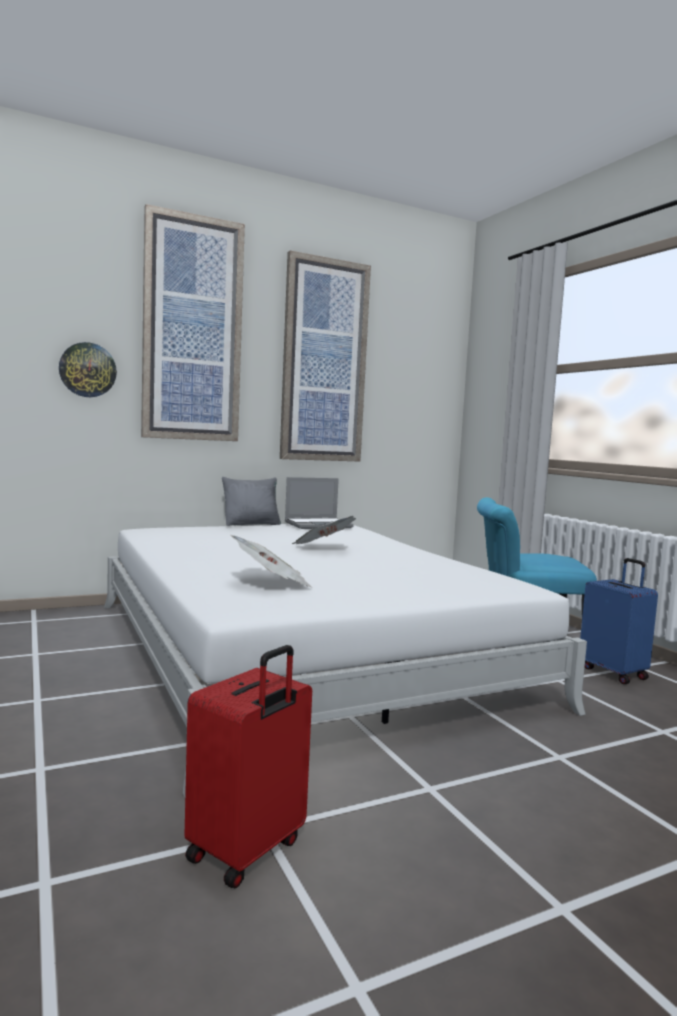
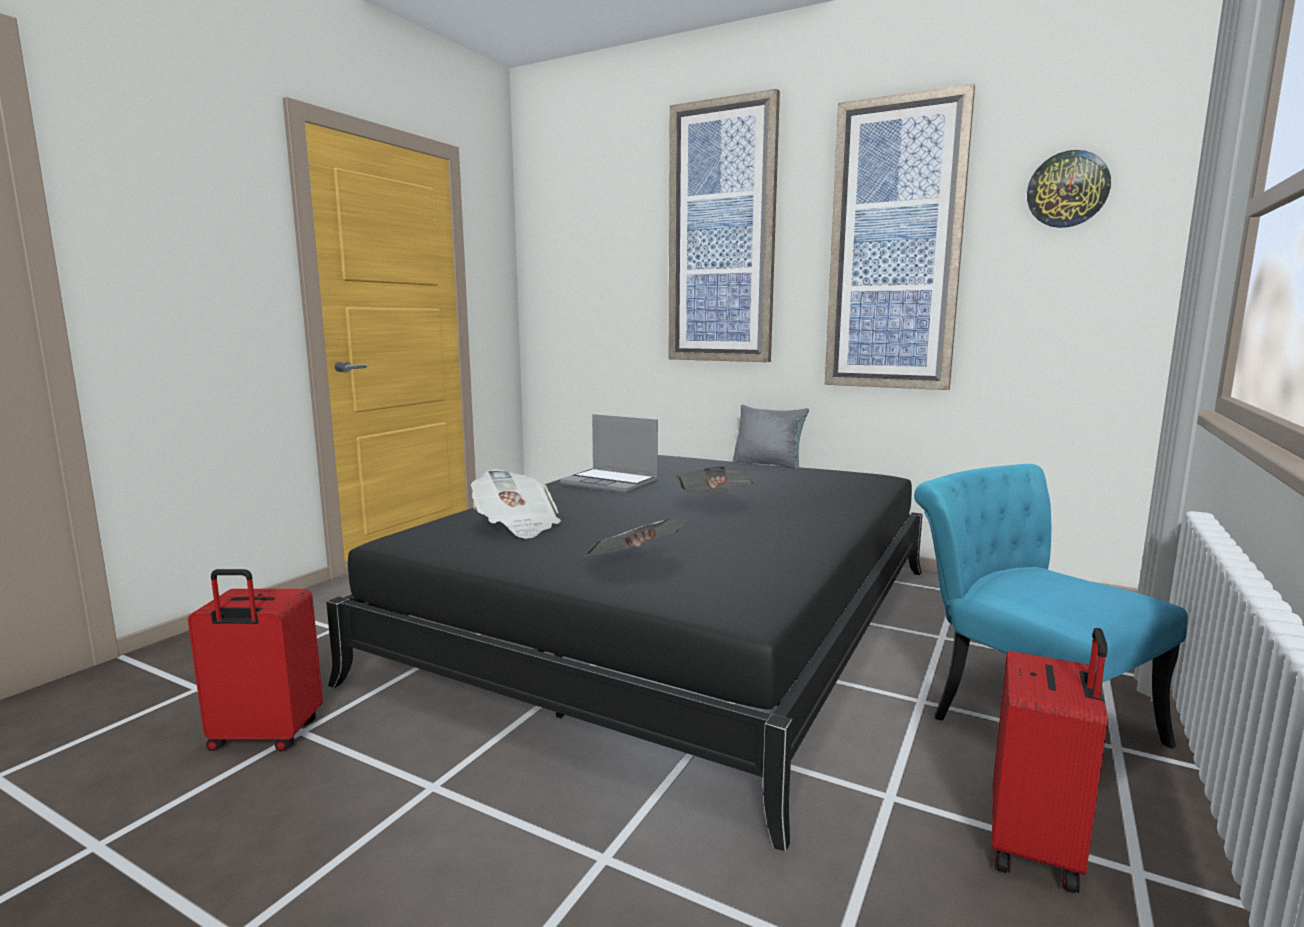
camera: 55 degrees right, 5 degrees up
wall clock [59,342,117,397] -> wall clock moved to [1027,150,1111,228]
white bed [104,524,587,797] -> black bed [326,455,923,852]
laptop [285,477,354,529] -> laptop moved to [560,414,658,494]
blue suitcase [580,558,658,684] -> red suitcase [992,628,1107,893]
none -> newspaper [584,518,688,556]

